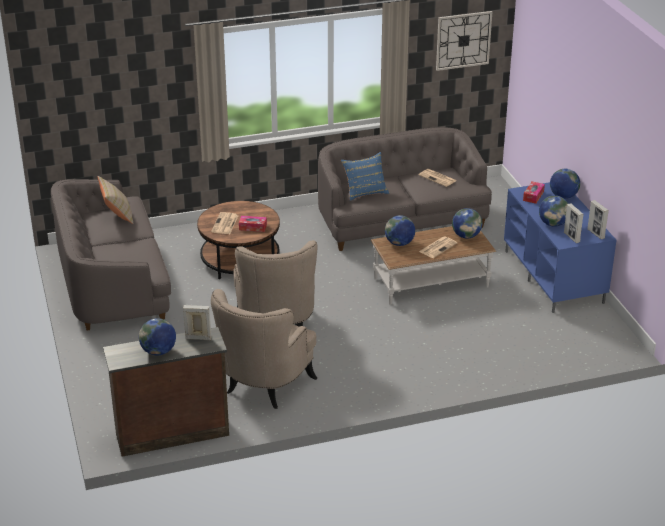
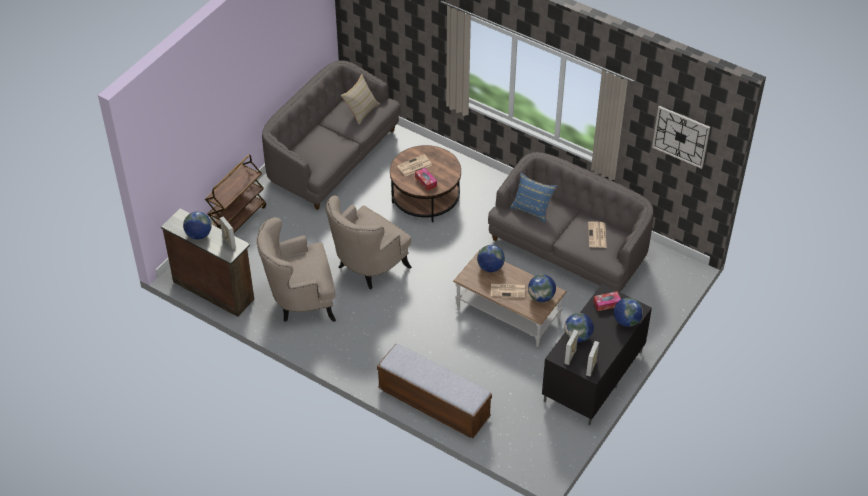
camera: 50 degrees right, 15 degrees up
blue tv stand [504,182,617,313] -> black tv stand [542,284,652,425]
none -> brown cart [205,155,266,233]
none -> bench [377,344,492,438]

